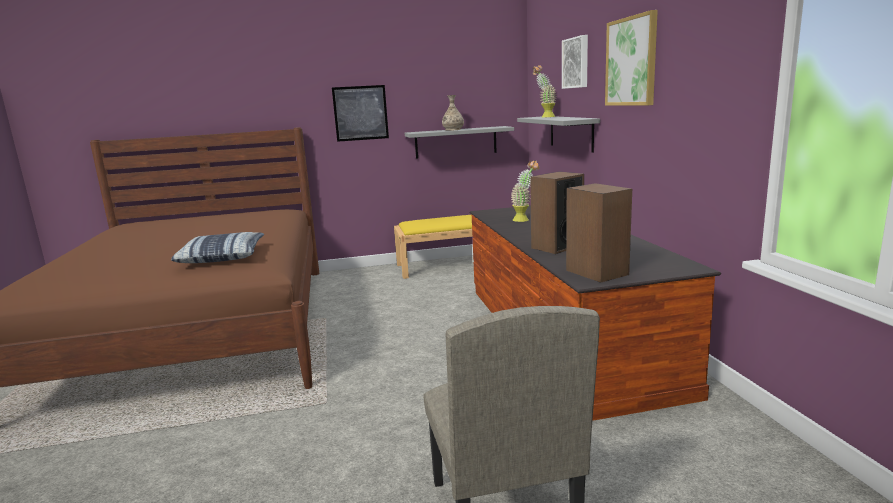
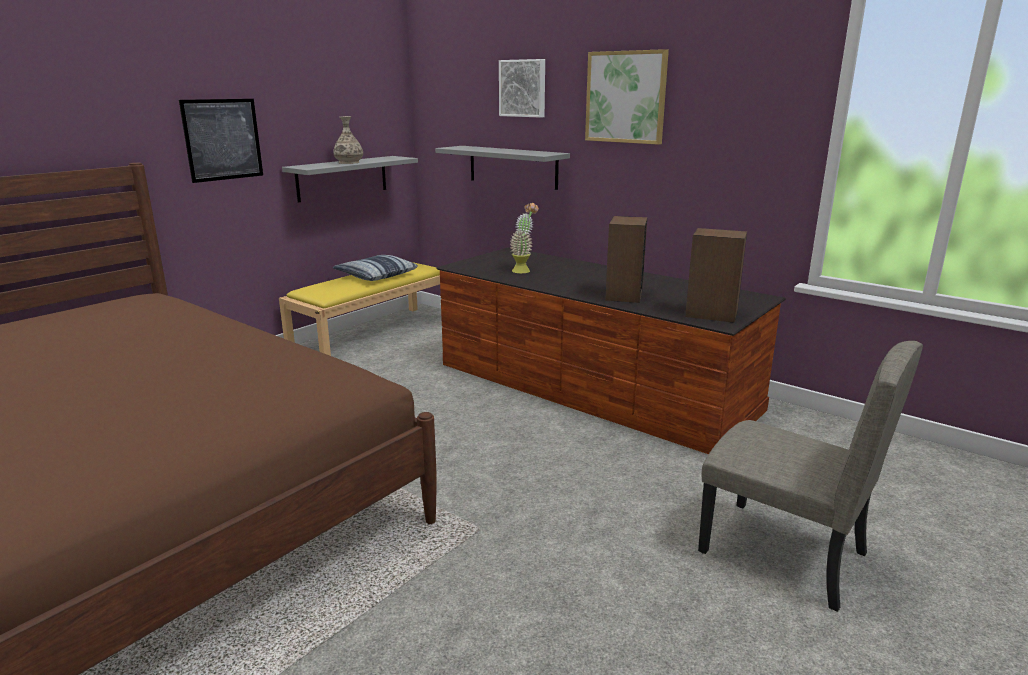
camera: 40 degrees left, 5 degrees up
pillow [171,232,264,263] -> pillow moved to [333,255,418,281]
potted plant [533,65,556,118] -> none

